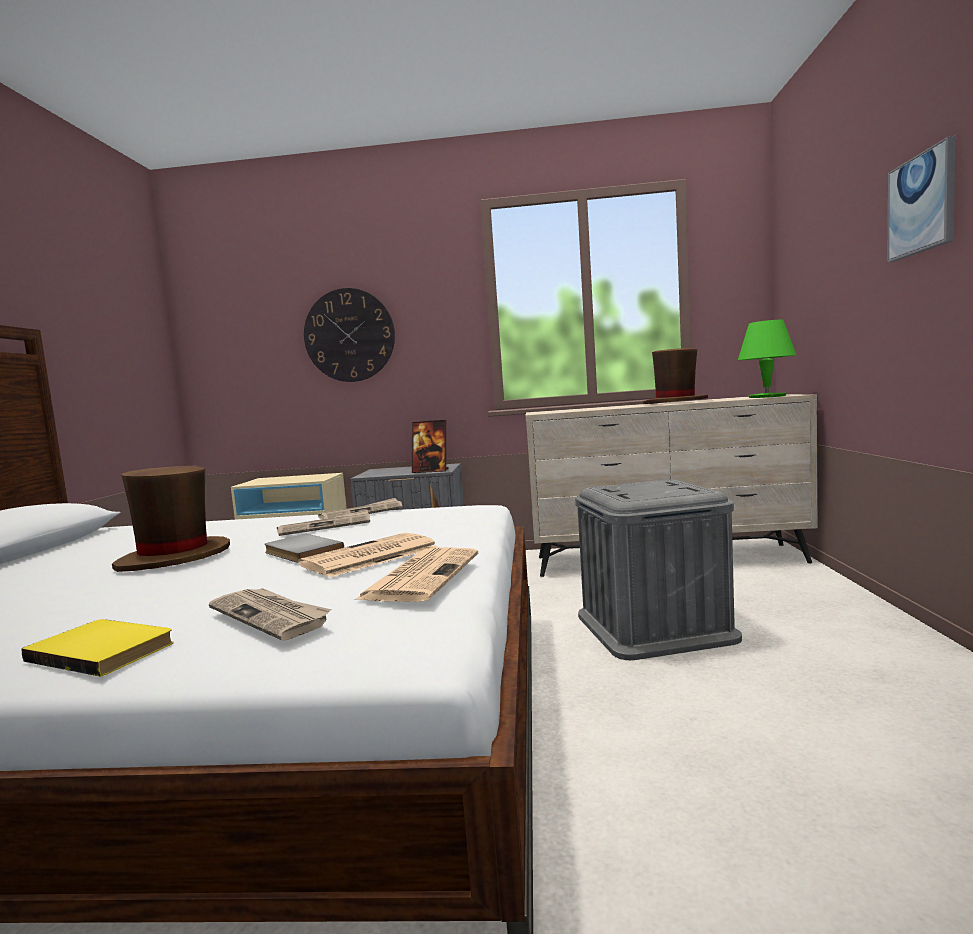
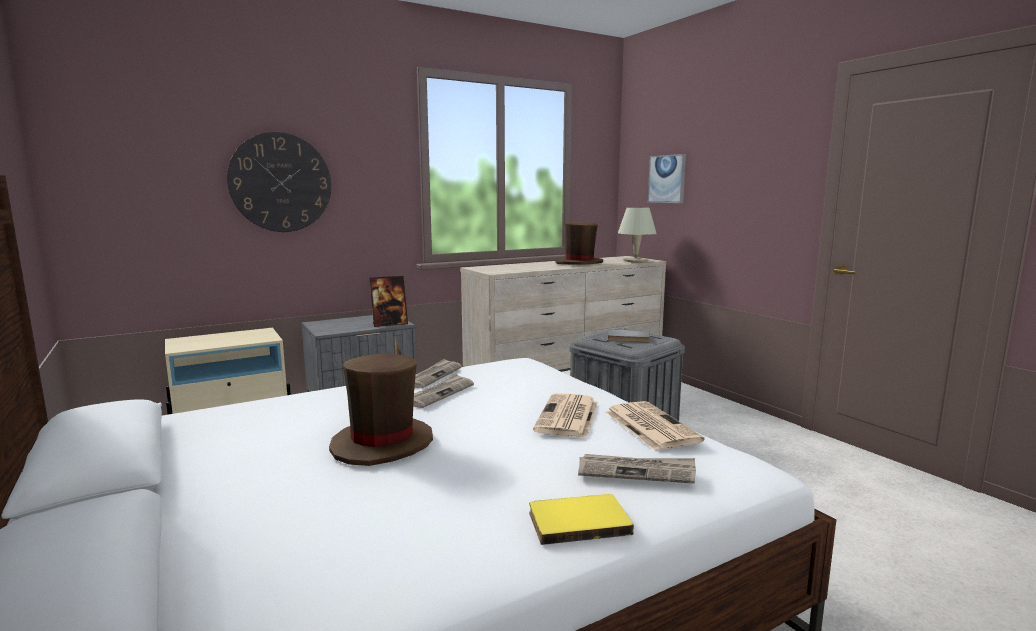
camera: 35 degrees left, 5 degrees up
grey book [264,534,344,563] -> grey book moved to [607,329,650,342]
green table lamp [738,320,796,398] -> beige table lamp [618,207,657,262]
picture [888,136,955,262] -> picture moved to [648,154,686,203]

